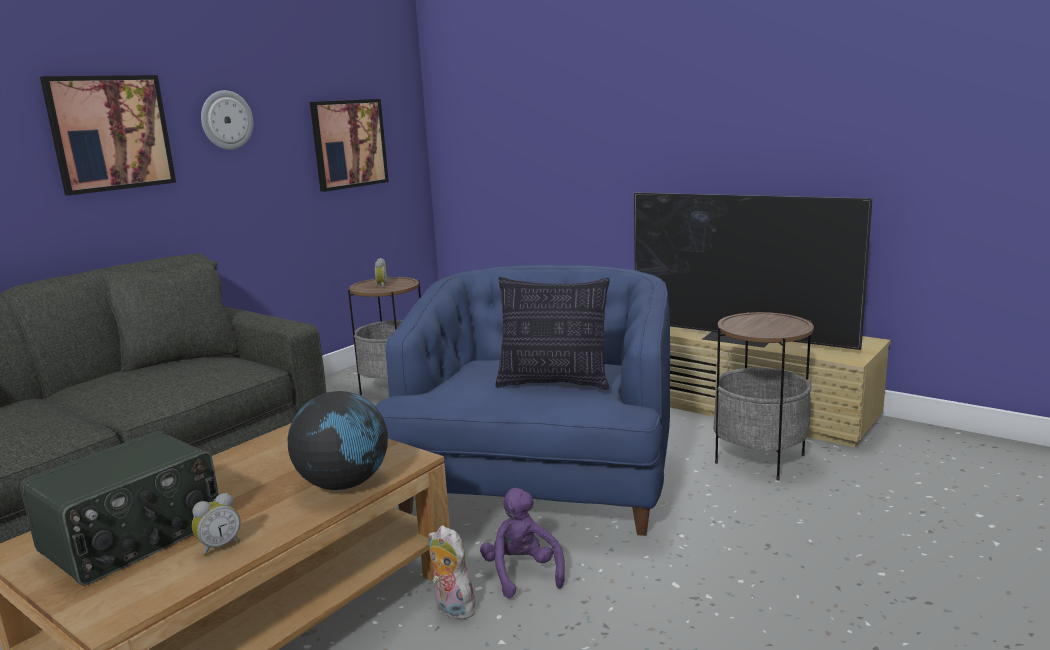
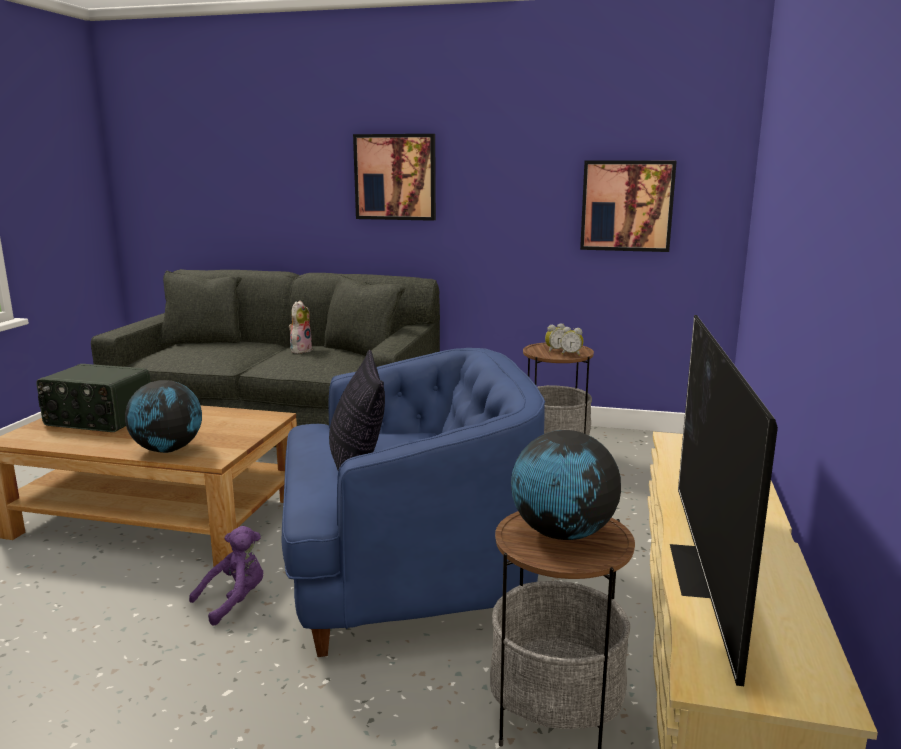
camera: 65 degrees right, 0 degrees up
alarm clock [192,493,240,556] -> alarm clock moved to [560,327,584,356]
wall clock [201,90,253,150] -> none
plush toy [428,525,478,620] -> plush toy moved to [289,301,313,354]
none -> globe [511,430,621,540]

